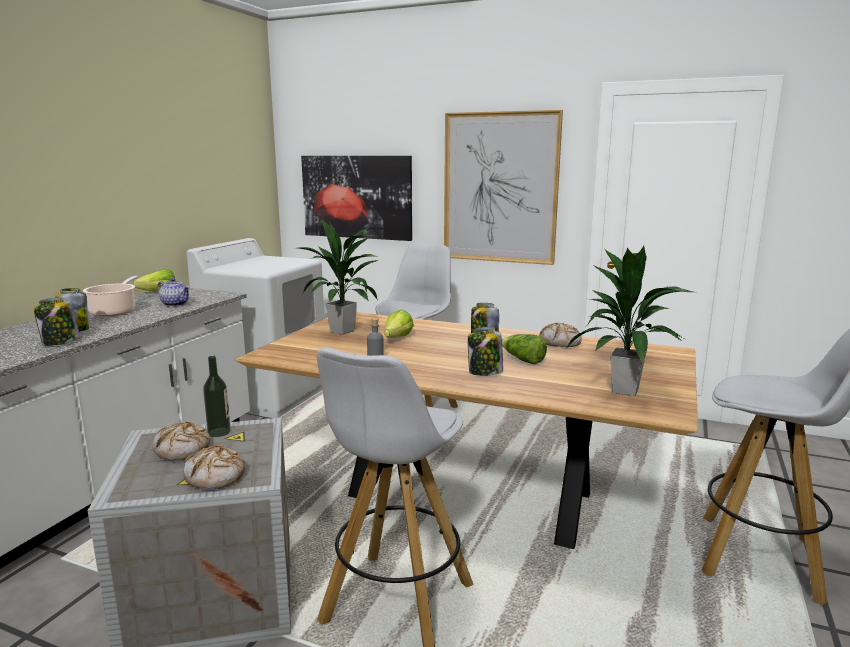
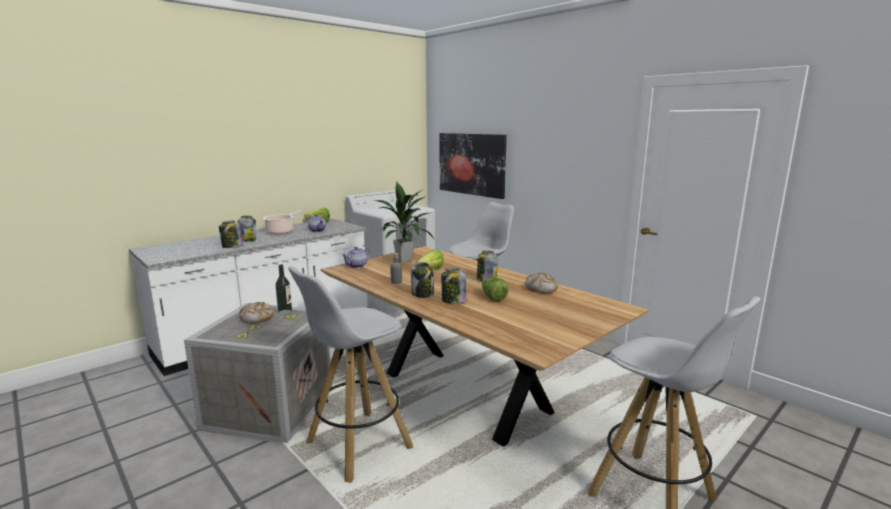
camera: 25 degrees right, 0 degrees up
bread [183,445,245,489] -> none
picture [444,110,563,265] -> none
potted plant [567,246,693,396] -> none
none -> teapot [342,246,371,268]
none -> jar [411,262,434,298]

